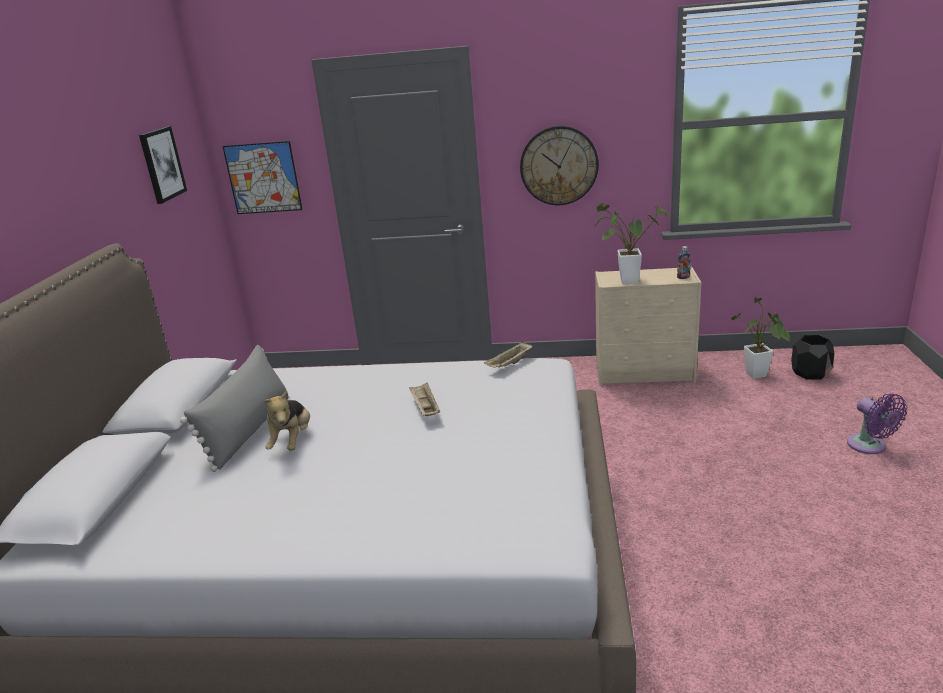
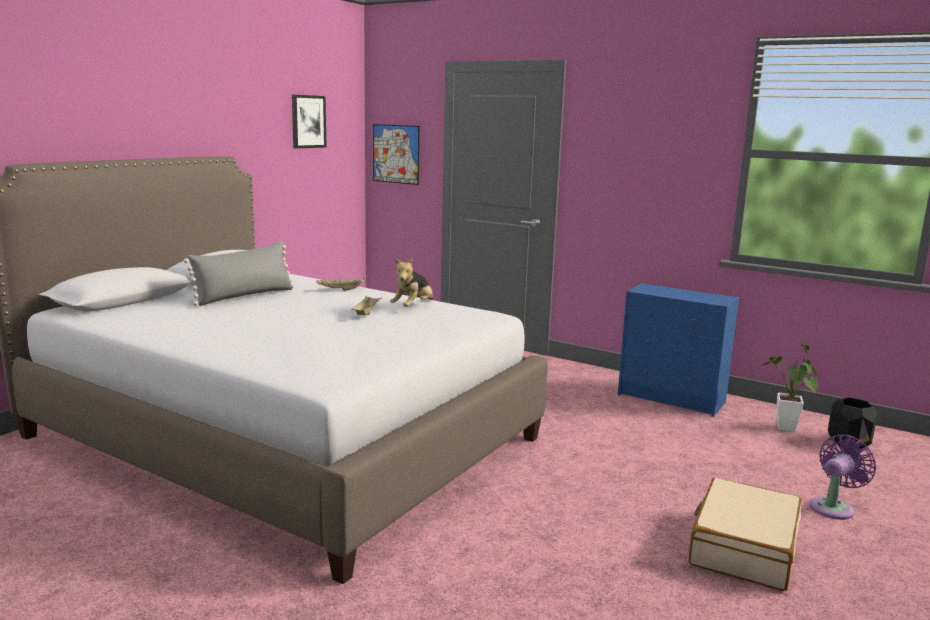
camera: 25 degrees right, 10 degrees down
plush toy [264,390,310,451] -> plush toy moved to [390,258,433,307]
beige tray [484,341,532,368] -> beige tray moved to [316,278,366,291]
wall clock [520,126,599,205] -> none
potted plant [594,203,668,284] -> none
beige dresser [595,267,702,386] -> blue dresser [618,283,739,417]
bottle [677,246,691,279] -> none
purple fan [847,394,907,454] -> purple fan turned 135 degrees counterclockwise [810,435,876,520]
none -> beige suitcase [689,477,802,591]

